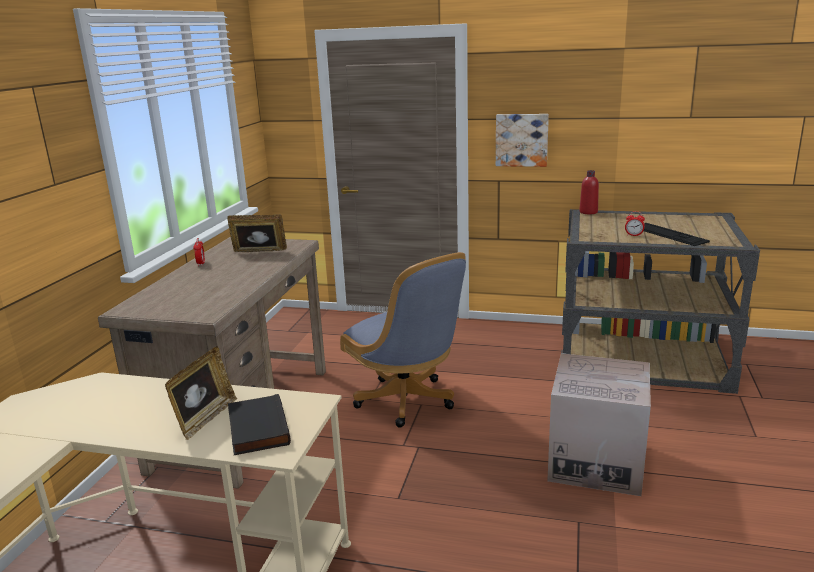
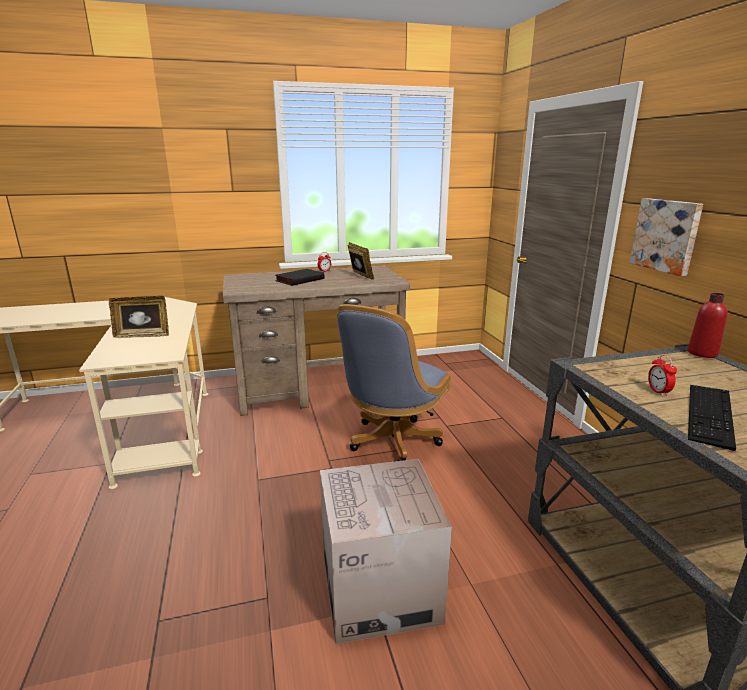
camera: 60 degrees right, 0 degrees up
black book [228,394,291,455] -> black book moved to [275,269,325,286]

